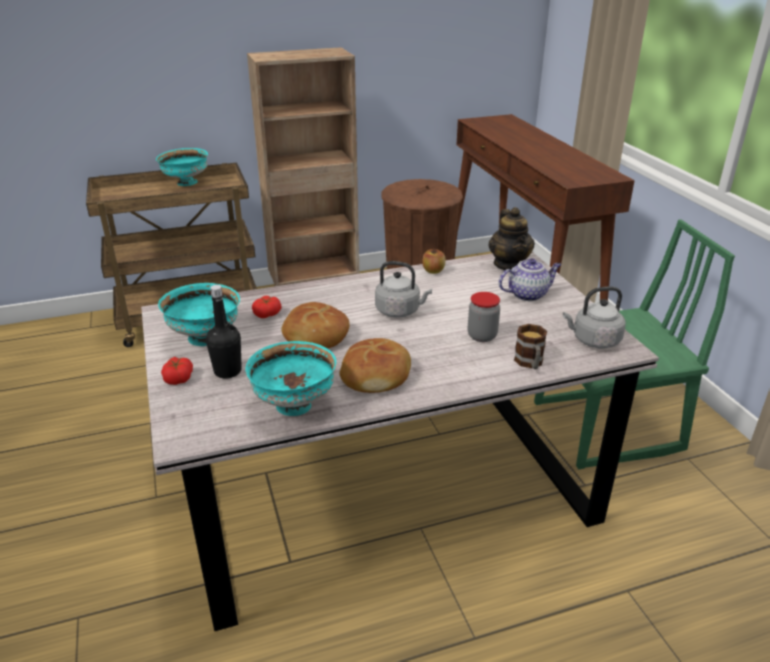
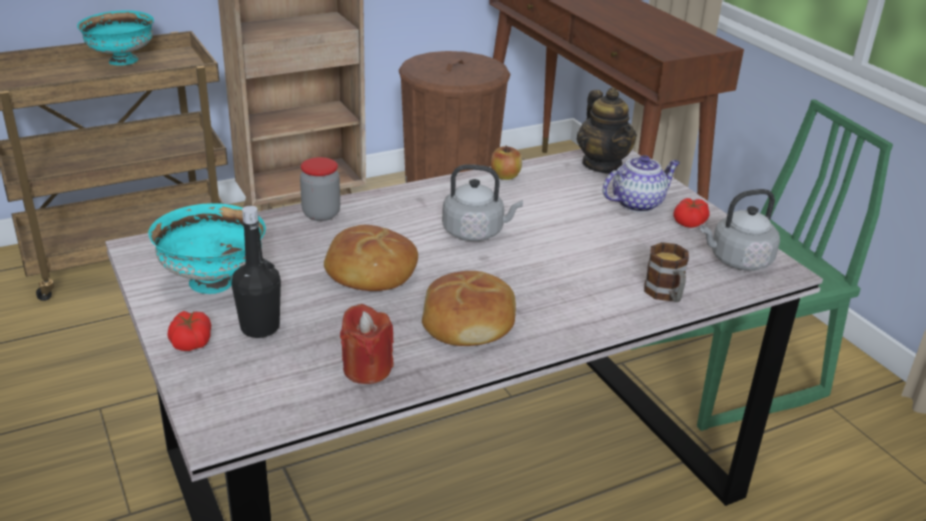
camera: 10 degrees left, 0 degrees up
turquoise bowl [245,341,336,416] -> red candle [340,304,394,384]
tomato [252,296,282,318] -> tomato moved to [673,198,710,228]
jar [468,292,500,342] -> jar moved to [300,157,340,221]

